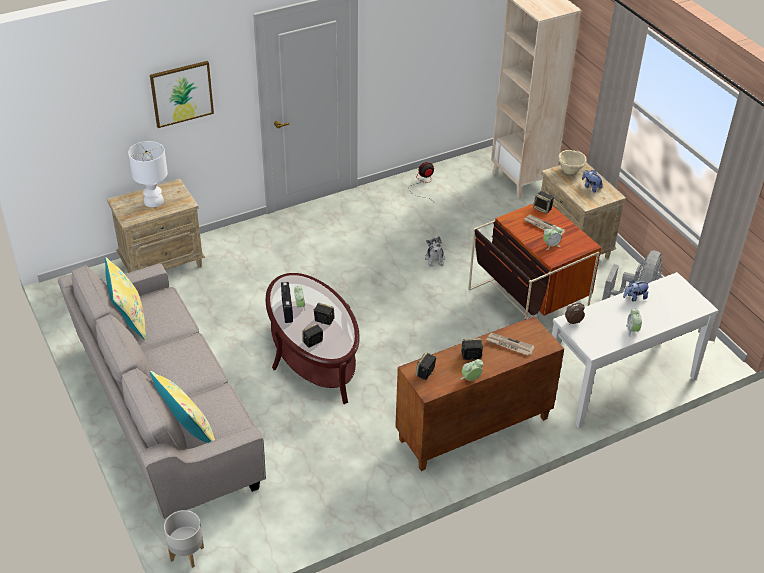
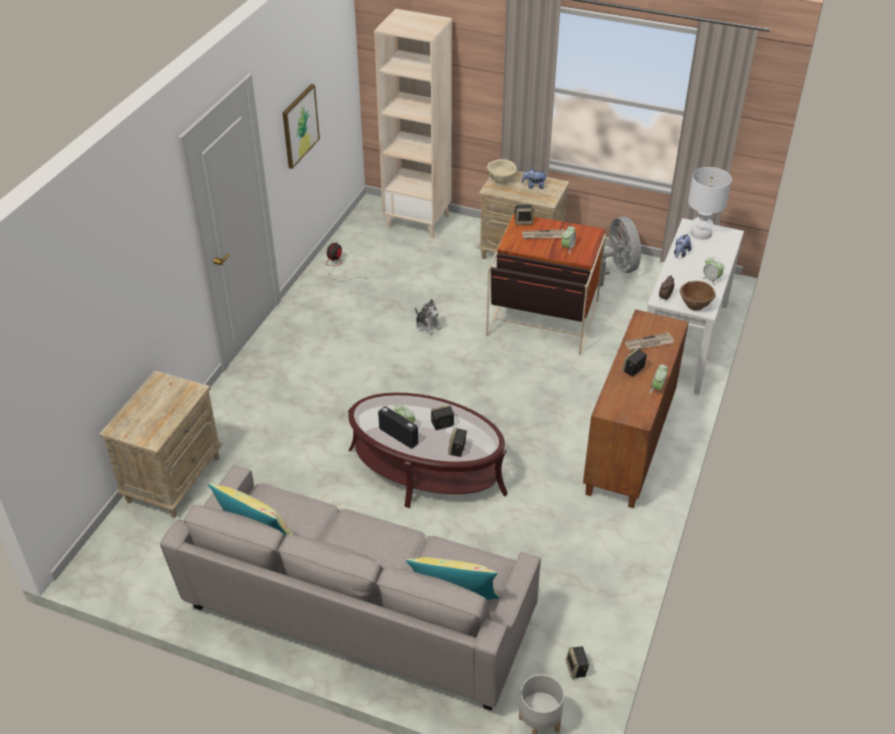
camera: 40 degrees left, 0 degrees up
white table lamp [128,141,168,207] -> white table lamp moved to [688,167,732,240]
picture [150,61,214,128] -> picture moved to [283,84,320,169]
speaker [415,352,436,380] -> speaker moved to [566,646,589,679]
none -> brown bowl [680,281,716,311]

